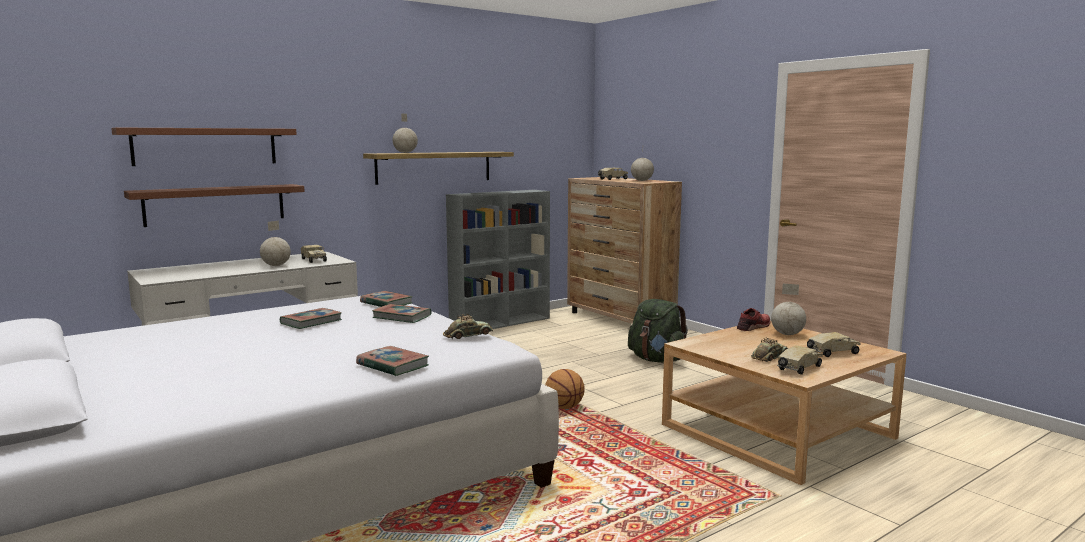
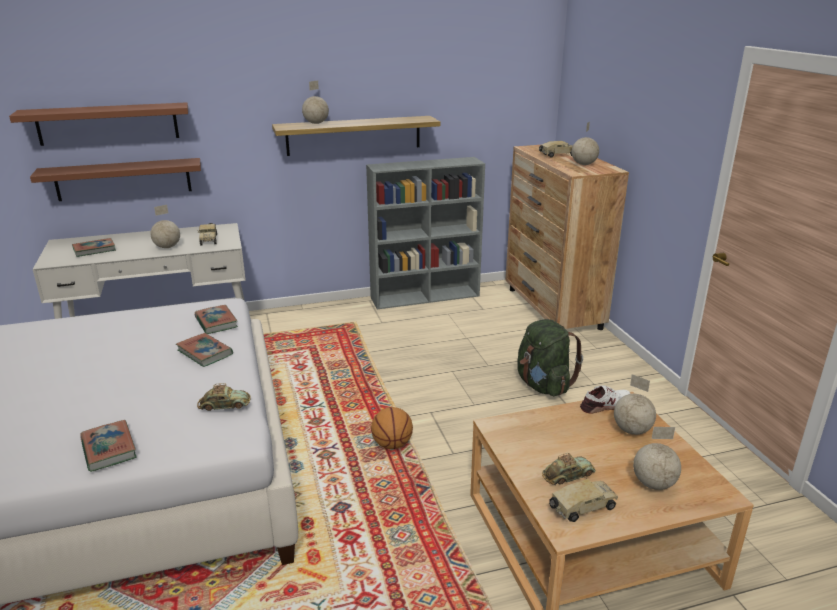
camera: 20 degrees right, 15 degrees up
book [280,308,342,329] -> book moved to [72,238,116,257]
red shoe [737,308,771,331] -> white shoe [580,385,630,414]
toy truck [807,332,861,358] -> globe [633,427,681,490]

